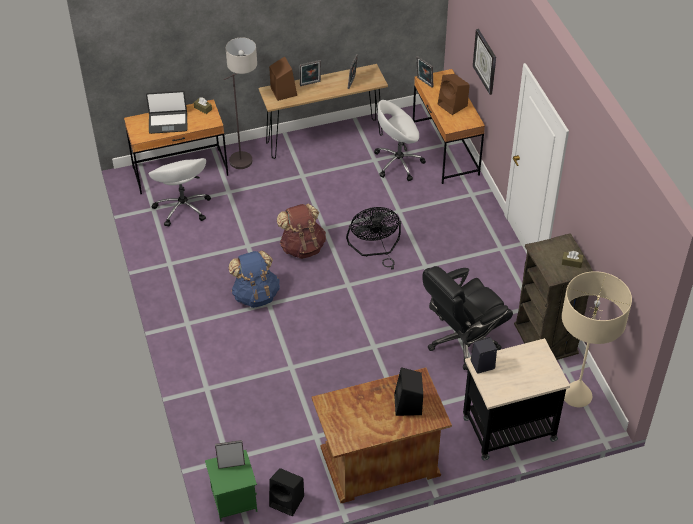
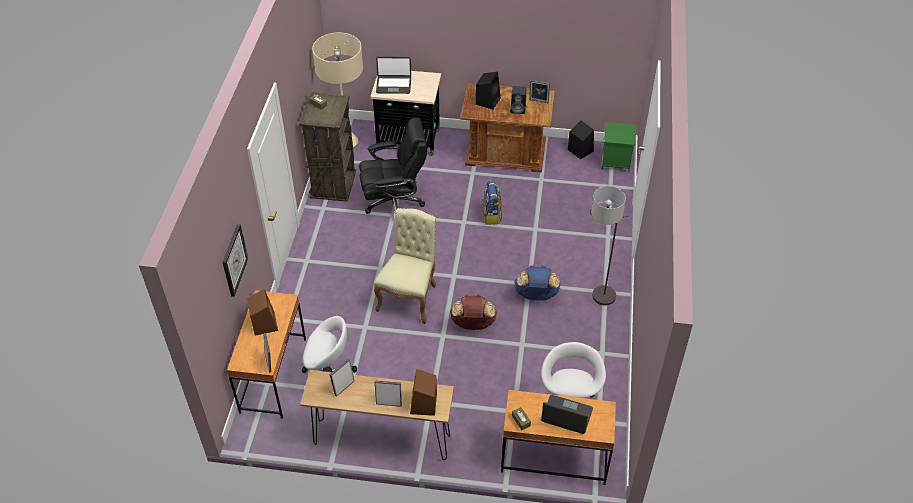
camera: 155 degrees left, 0 degrees up
picture frame [215,440,245,469] -> picture frame moved to [529,80,550,103]
grey floor lamp [223,37,257,169] -> grey floor lamp moved to [591,186,629,306]
black fan [346,207,401,270] -> beige chair [374,208,436,324]
black speaker [471,337,497,373] -> black speaker moved to [510,86,526,114]
none -> laptop [376,57,411,94]
none -> backpack [482,181,502,225]

